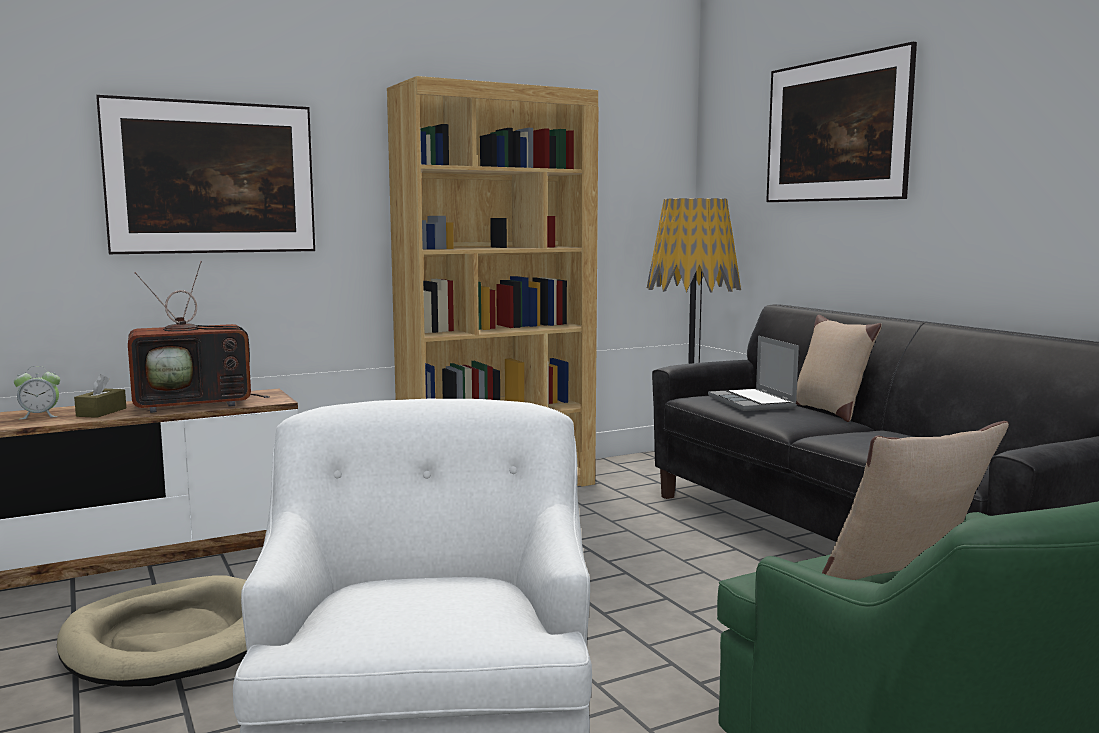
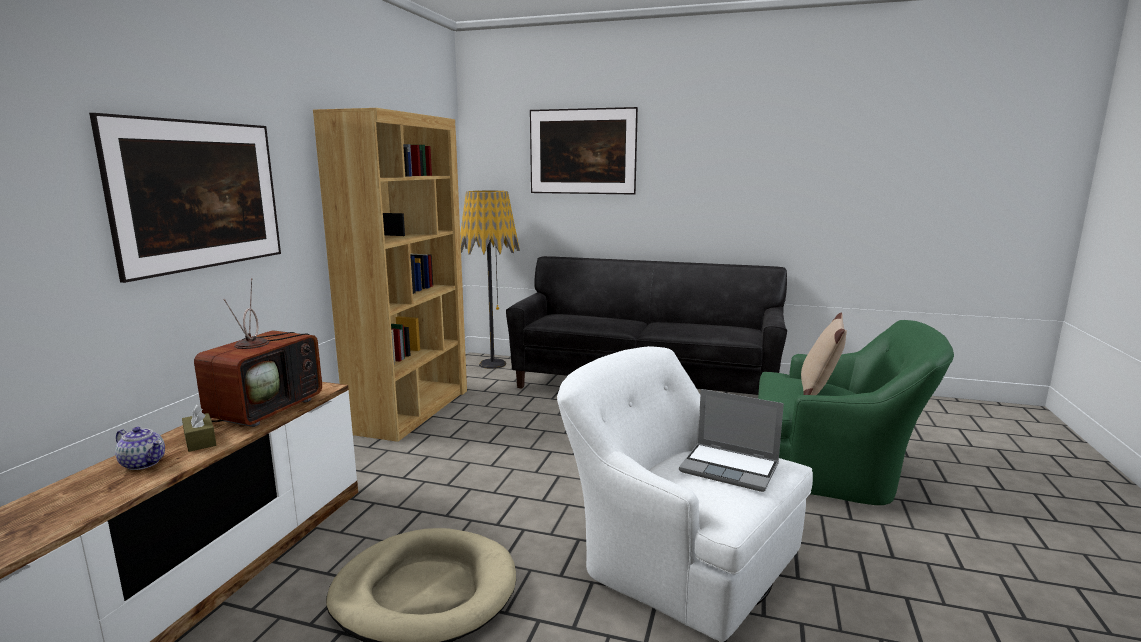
camera: 45 degrees left, 5 degrees up
alarm clock [14,366,60,419] -> teapot [115,427,165,470]
laptop [708,336,799,411] -> laptop moved to [679,389,784,492]
beige pillow [796,315,882,422] -> none

